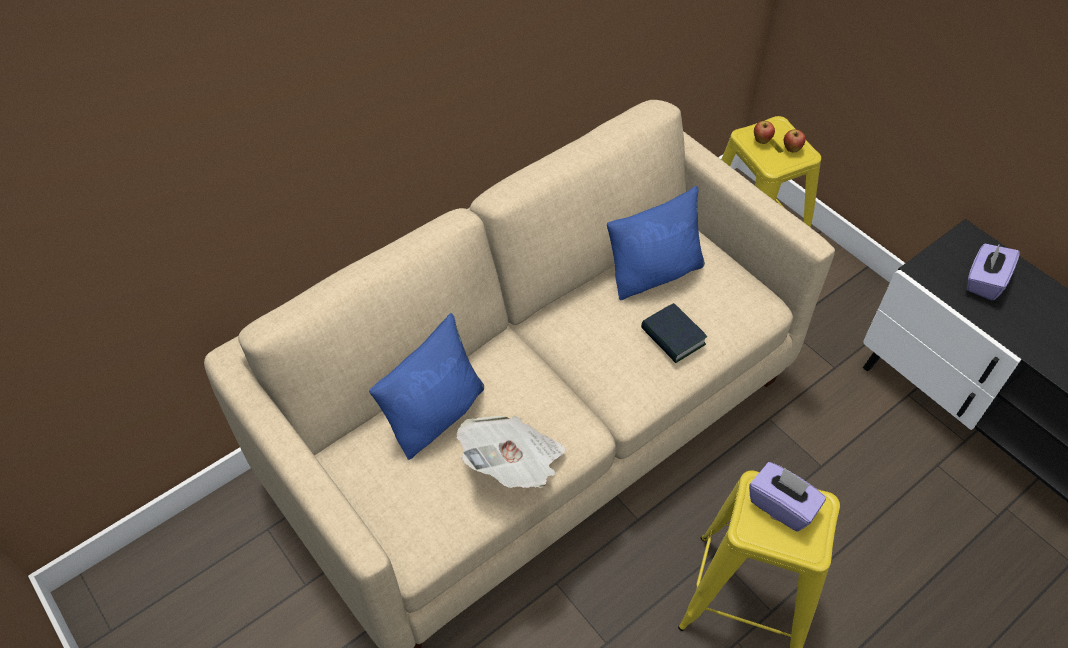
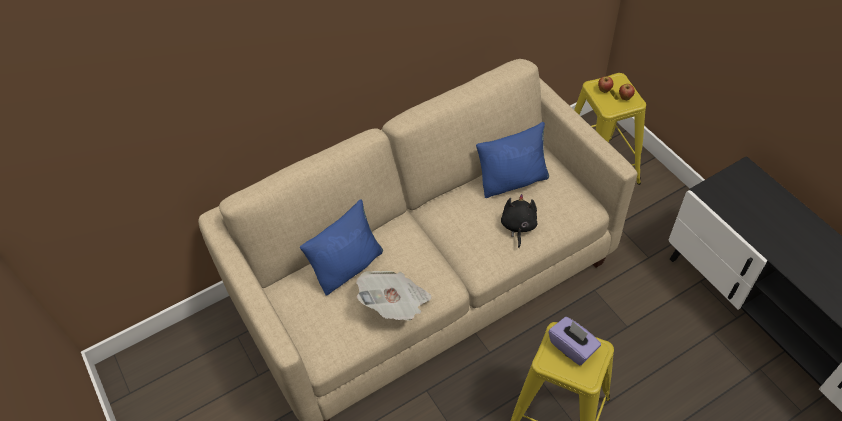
camera: 10 degrees right, 0 degrees up
book [641,303,707,363] -> black plush toy [501,194,538,248]
purple tissue box [966,243,1020,300] -> none

